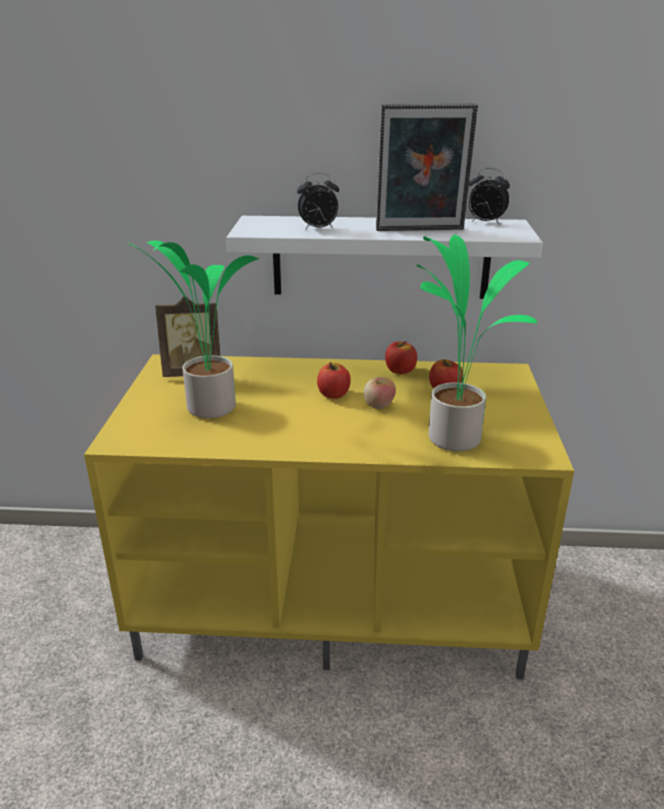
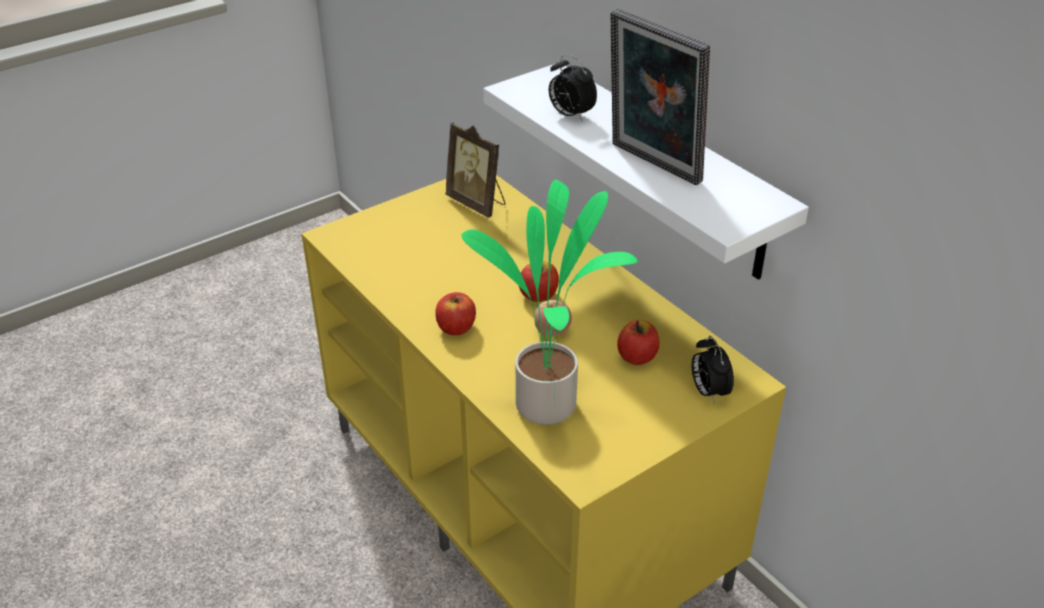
camera: 50 degrees right, 10 degrees up
potted plant [128,240,259,418] -> none
apple [385,341,417,374] -> apple moved to [435,292,476,336]
alarm clock [469,168,510,224] -> alarm clock moved to [692,336,734,404]

